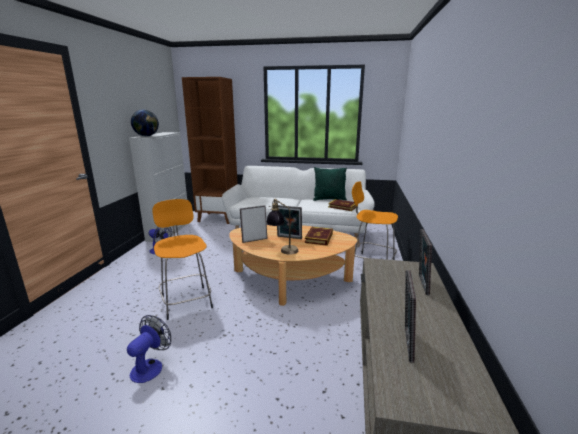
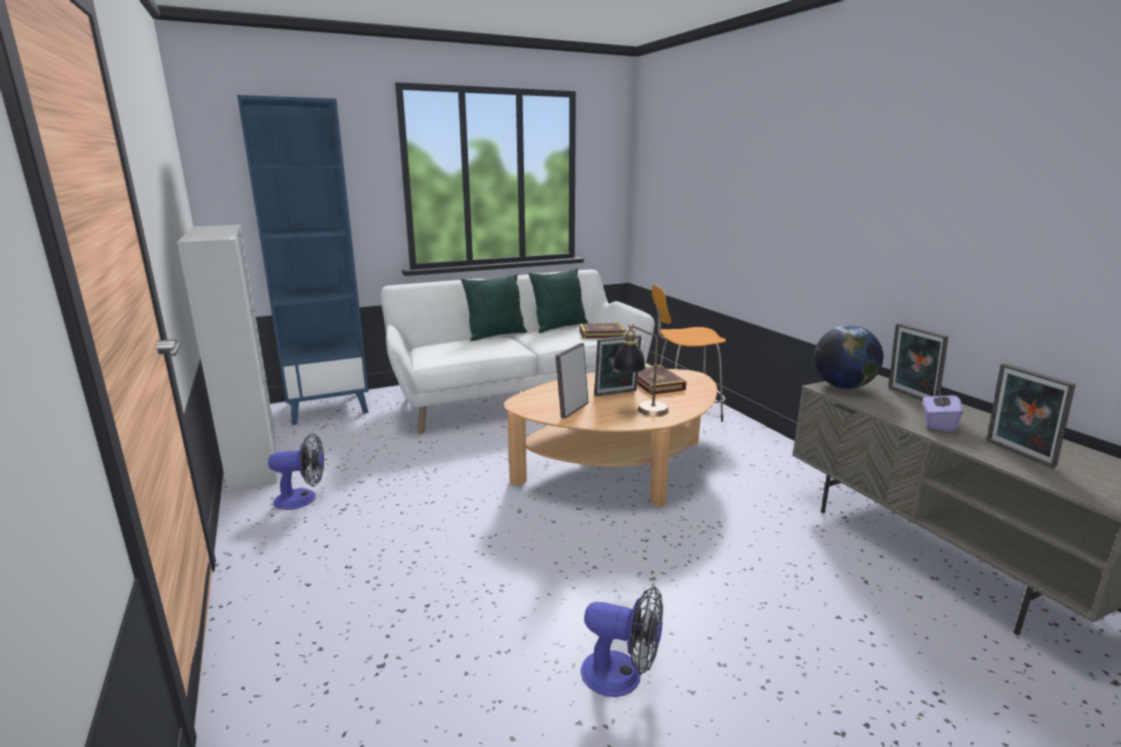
camera: 35 degrees left, 0 degrees up
fan [127,315,171,383] -> fan turned 120 degrees clockwise [581,586,663,697]
globe [131,110,159,136] -> globe moved to [814,325,883,389]
orange stool [152,199,213,320] -> none
brown bookcase [182,77,238,224] -> blue bookcase [237,95,369,425]
none -> green pillow [461,274,527,341]
none -> purple tissue box [923,387,963,432]

